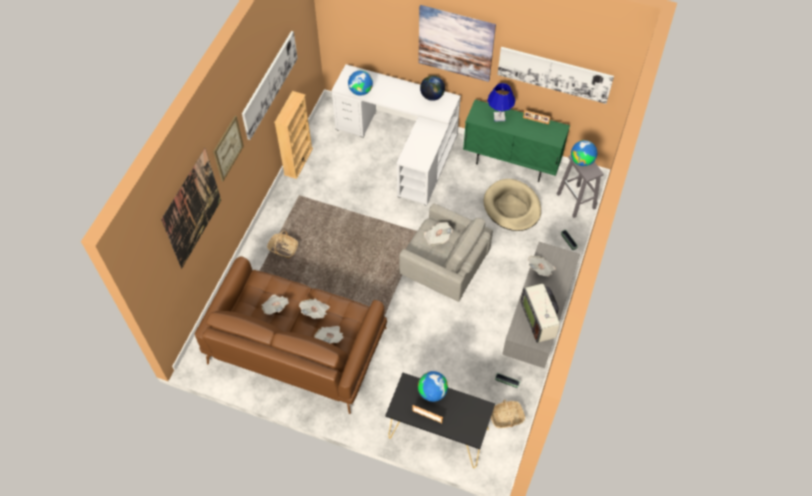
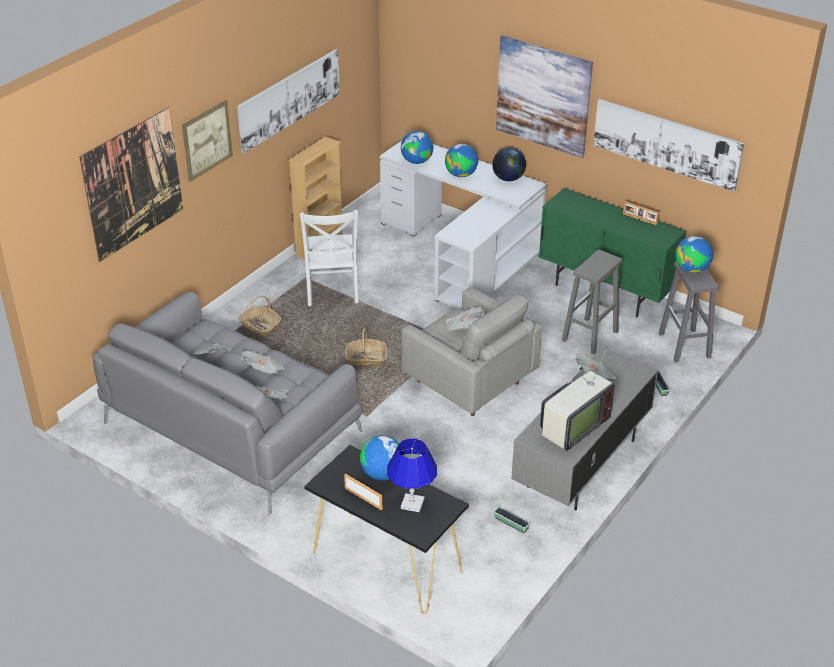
camera: 15 degrees right, 20 degrees down
brown sofa [194,256,387,414] -> grey sofa [92,292,362,514]
beige dog bed [484,179,541,231] -> grey stool [562,250,622,355]
blue table lamp [487,83,516,121] -> blue table lamp moved to [387,438,437,512]
basket [491,400,525,428] -> basket moved to [345,327,388,366]
television [521,284,560,343] -> television turned 135 degrees counterclockwise [540,346,614,452]
none -> white chair [300,210,358,306]
none -> globe [445,144,478,177]

